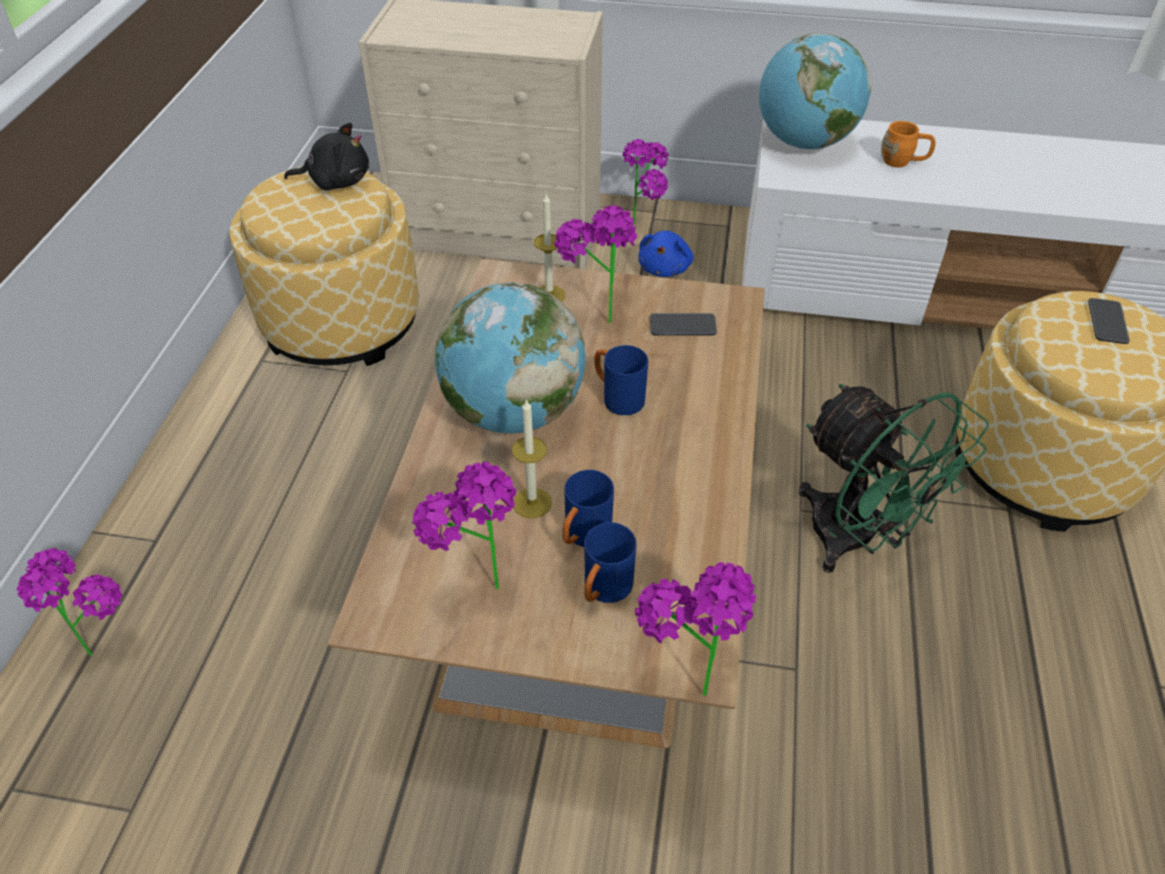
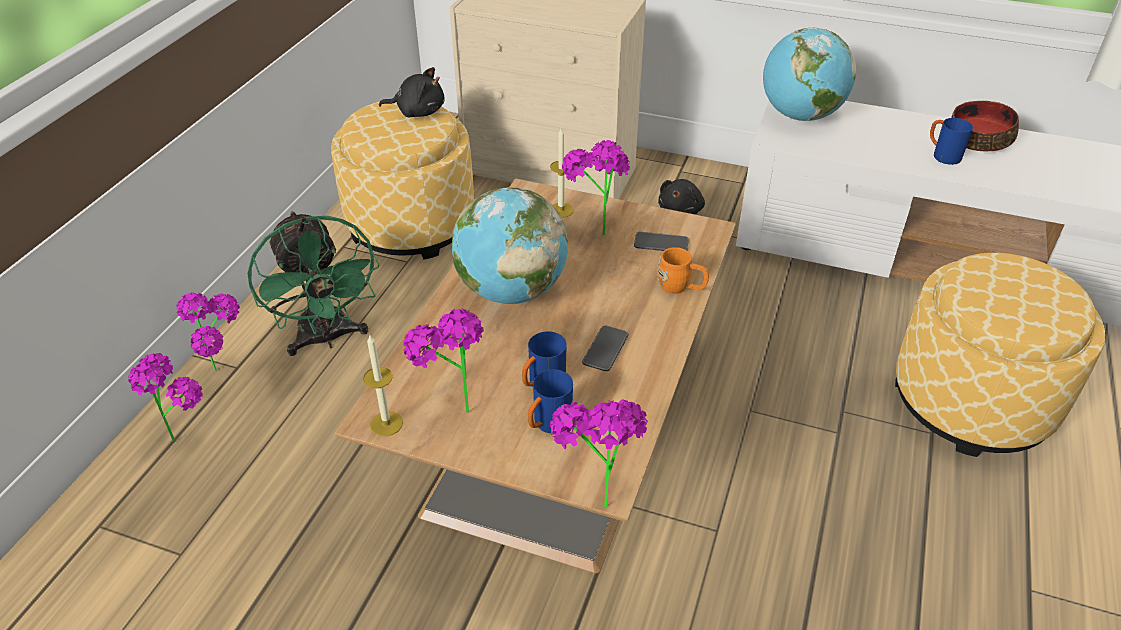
camera: 10 degrees right, 5 degrees down
candle [512,399,552,518] -> candle moved to [363,335,403,436]
blue mug [595,345,648,415] -> blue mug moved to [930,118,973,165]
potted plant [623,139,669,224] -> potted plant moved to [176,292,240,371]
blue plush toy [638,231,694,277] -> black plush toy [658,179,705,214]
green fan [799,384,989,573] -> green fan moved to [247,211,380,356]
orange mug [881,121,936,167] -> orange mug moved to [657,247,709,294]
phone [1088,298,1130,344] -> phone moved to [582,325,628,371]
none -> bowl [951,101,1019,151]

